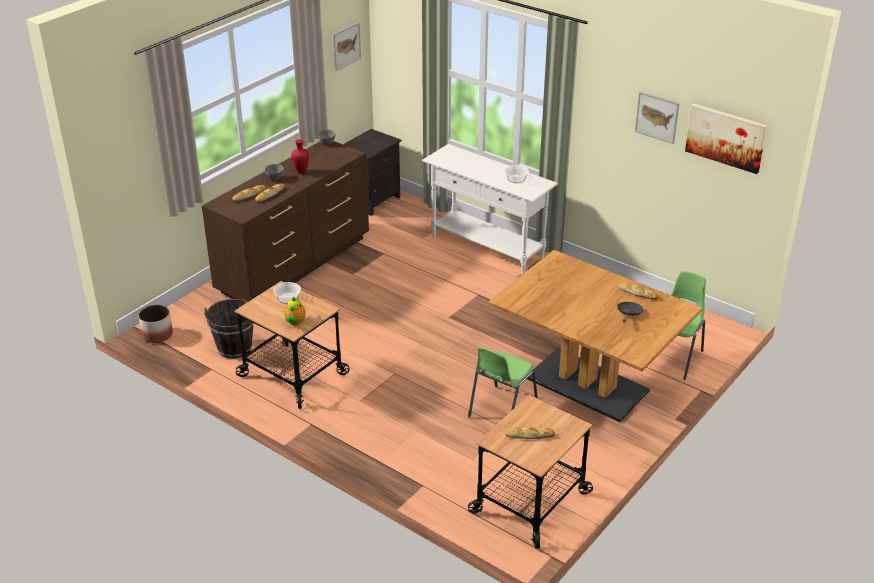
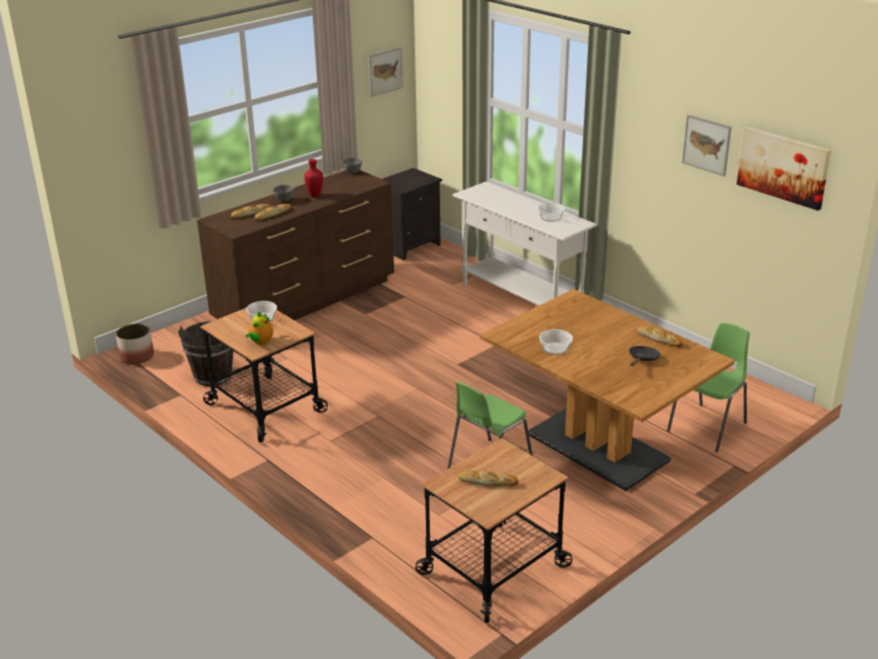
camera: 10 degrees right, 5 degrees down
none -> bowl [539,329,573,355]

